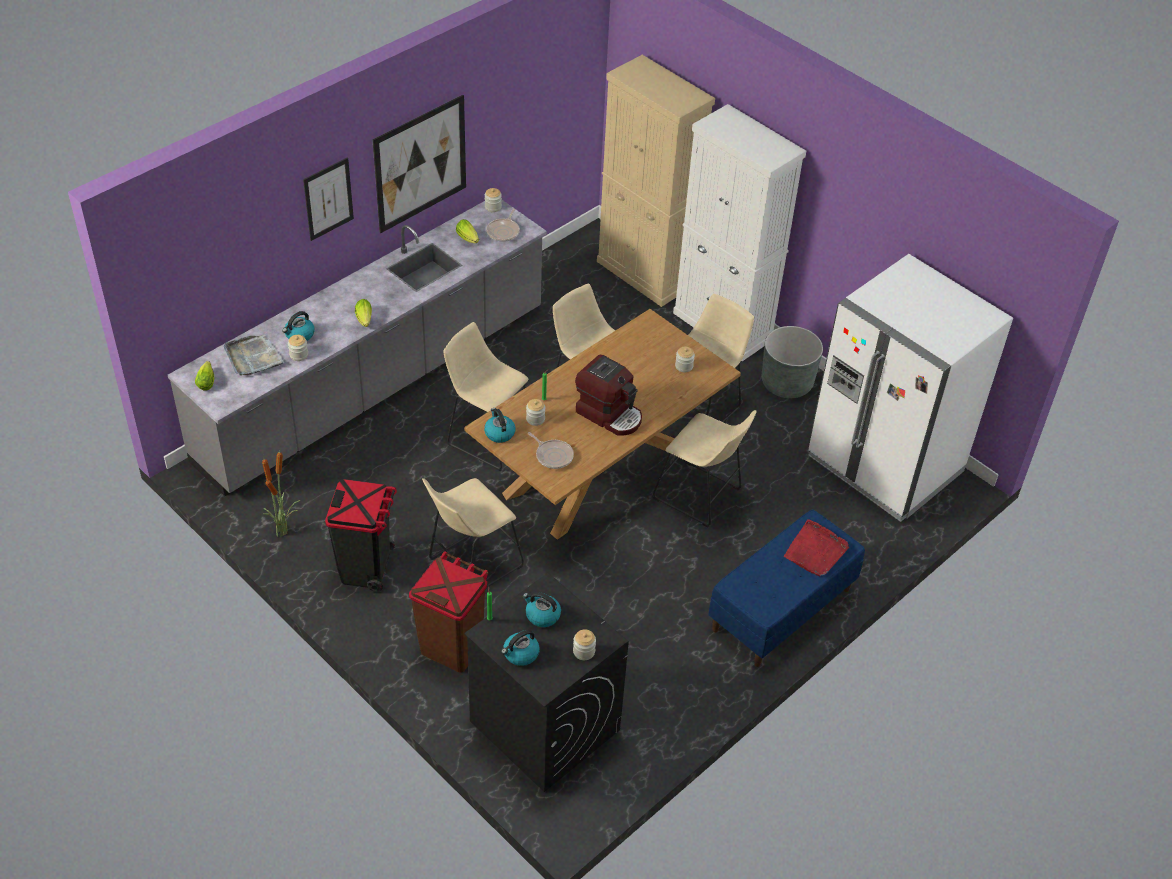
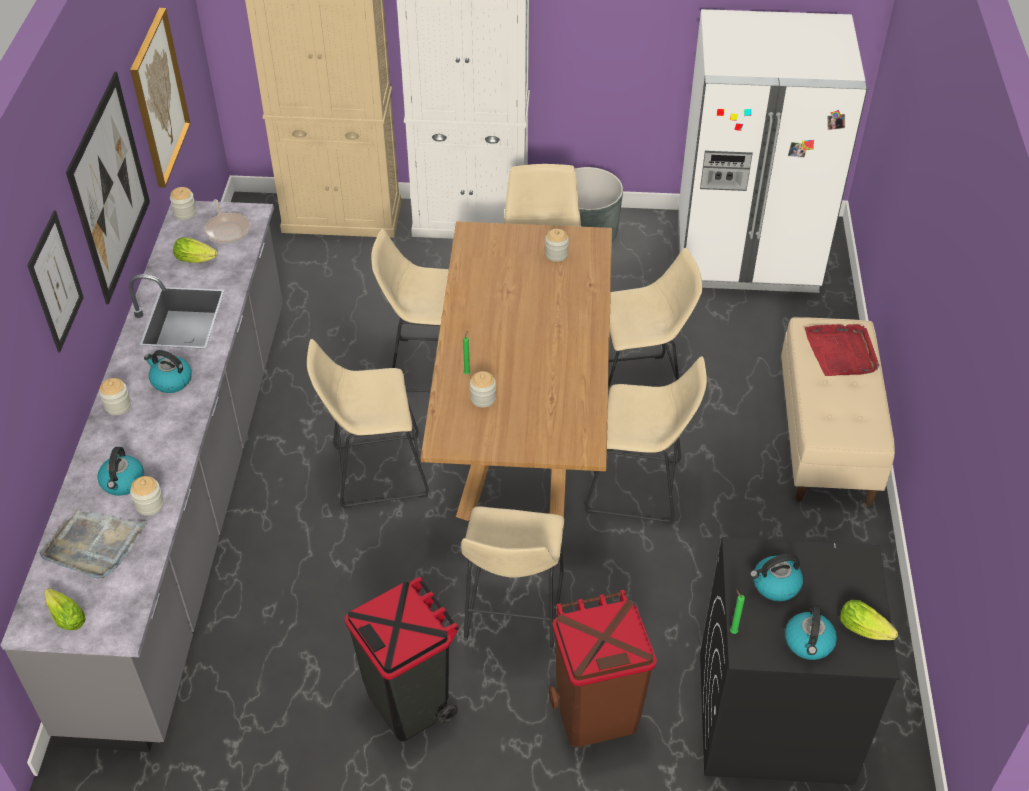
camera: 40 degrees left, 0 degrees up
potted plant [262,452,300,537] -> none
lettuce [355,299,372,327] -> lettuce moved to [840,600,898,640]
kettle [484,408,515,443] -> kettle moved to [144,350,192,393]
frying pan [528,432,574,469] -> none
jar [573,629,596,660] -> jar moved to [99,378,131,415]
coffee machine [575,354,642,436] -> none
blue bench [708,510,865,667] -> beige bench [781,317,895,505]
none -> picture [130,8,191,188]
none -> beige stool [585,356,707,524]

